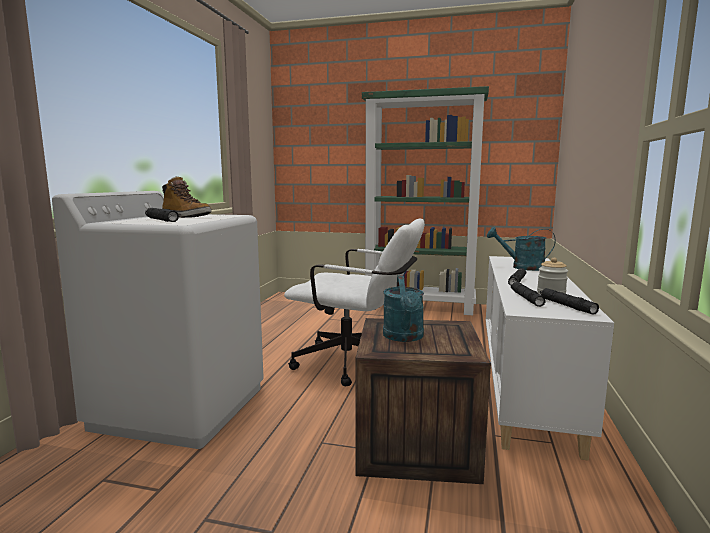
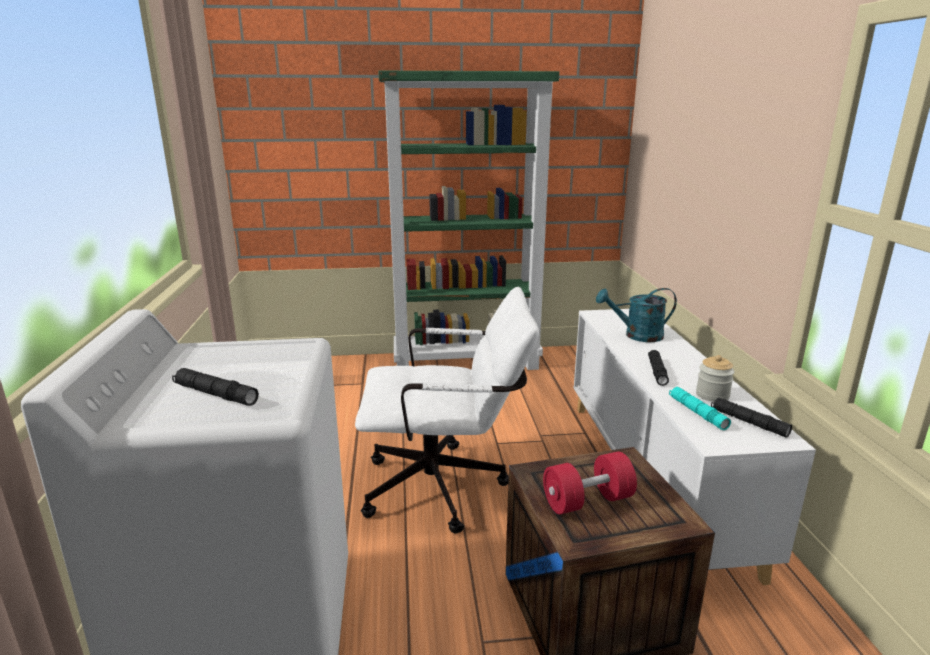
camera: 20 degrees left, 10 degrees up
boot [162,176,212,218] -> none
turquoise watering can [383,275,424,342] -> red dumbbell [543,452,637,514]
black flashlight [511,282,545,307] -> turquoise flashlight [669,387,731,430]

